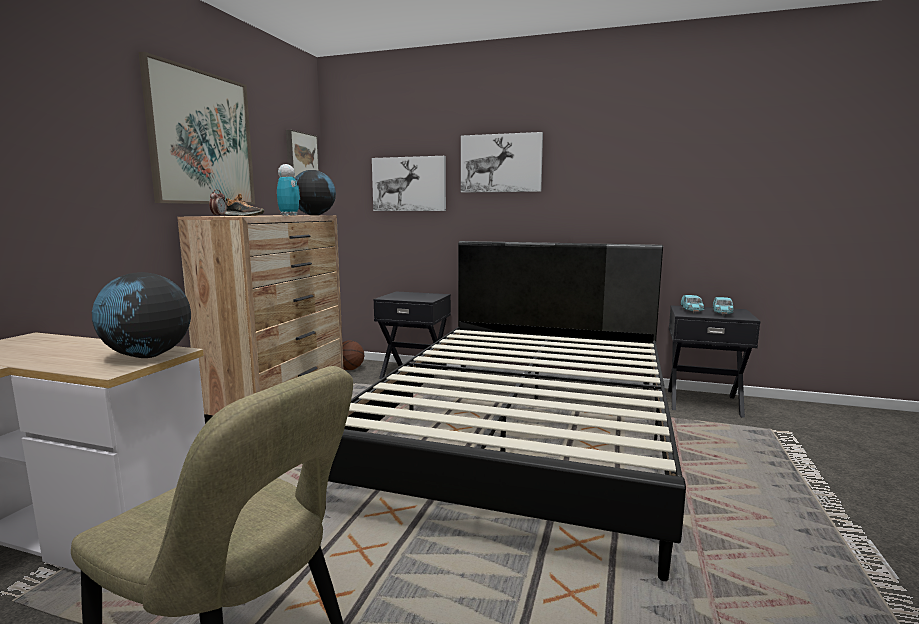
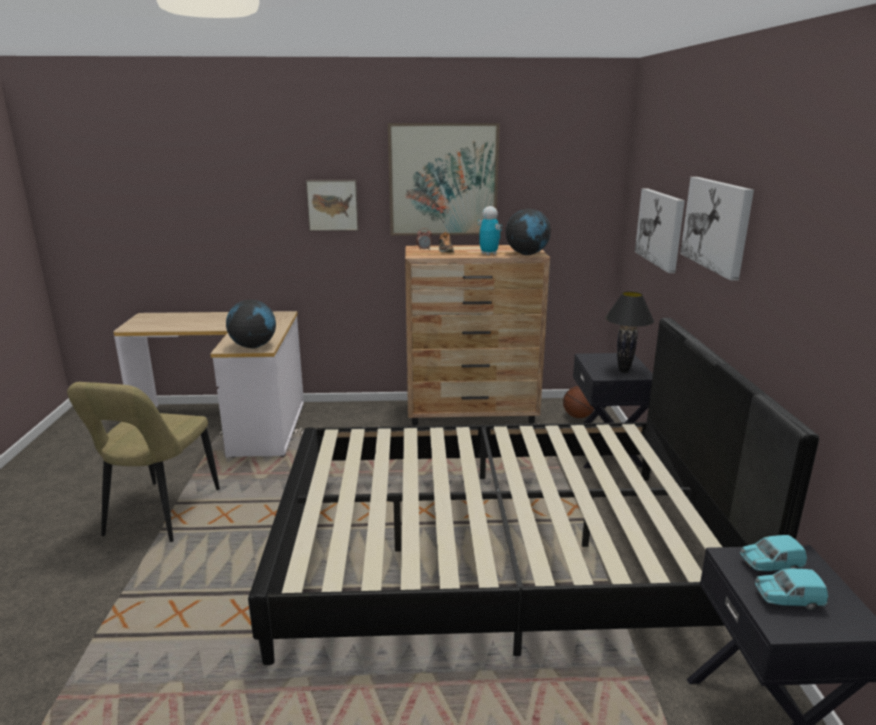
camera: 70 degrees right, 10 degrees up
toy robot [277,164,300,216] -> toy robot turned 60 degrees counterclockwise [477,206,503,255]
picture [286,130,319,178] -> picture moved to [306,180,359,231]
none -> black table lamp [605,292,654,373]

